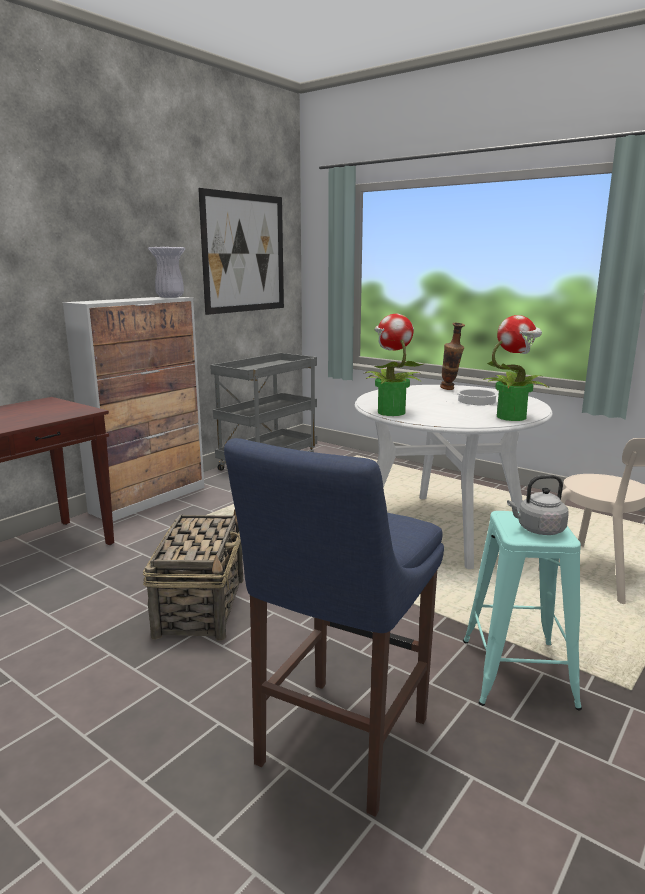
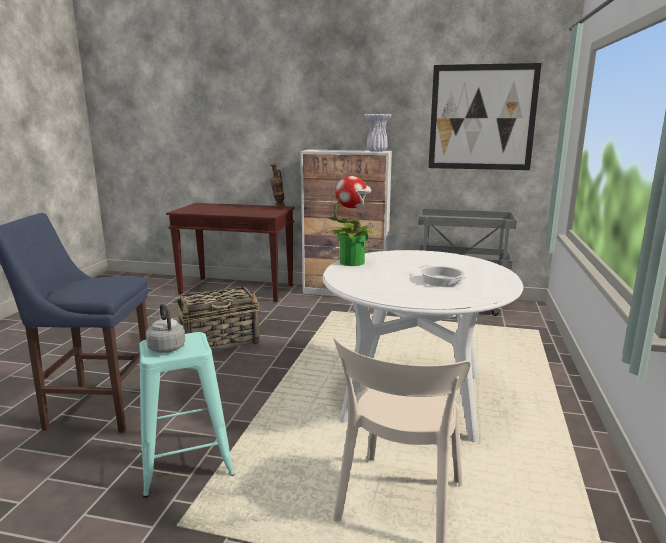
camera: 65 degrees right, 0 degrees up
vase [440,323,465,390] -> vase moved to [270,163,285,208]
potted plant [483,315,549,421] -> none

